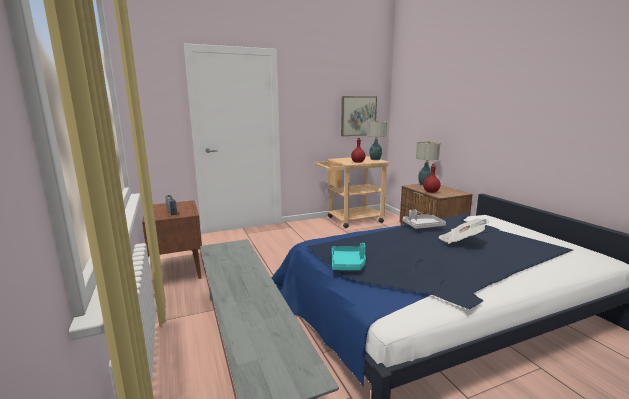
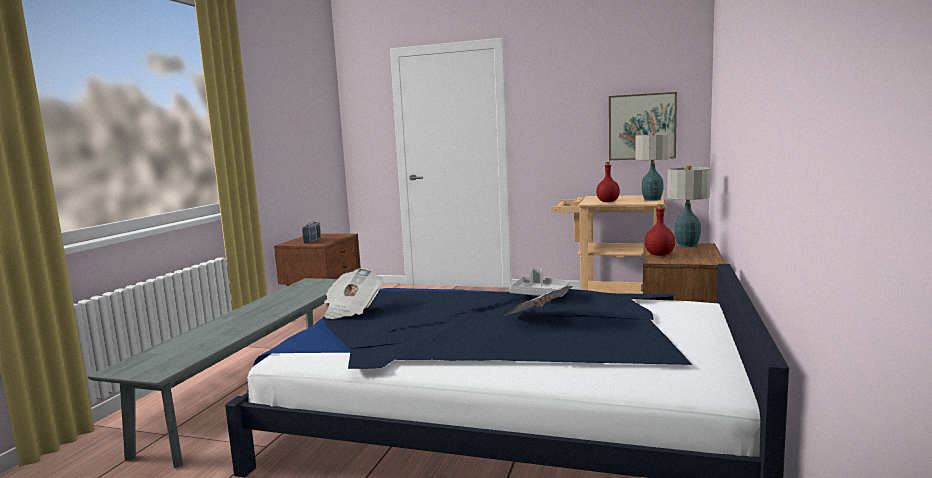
camera: 40 degrees right, 5 degrees down
turquoise tray [332,243,366,271] -> newspaper [324,268,383,319]

